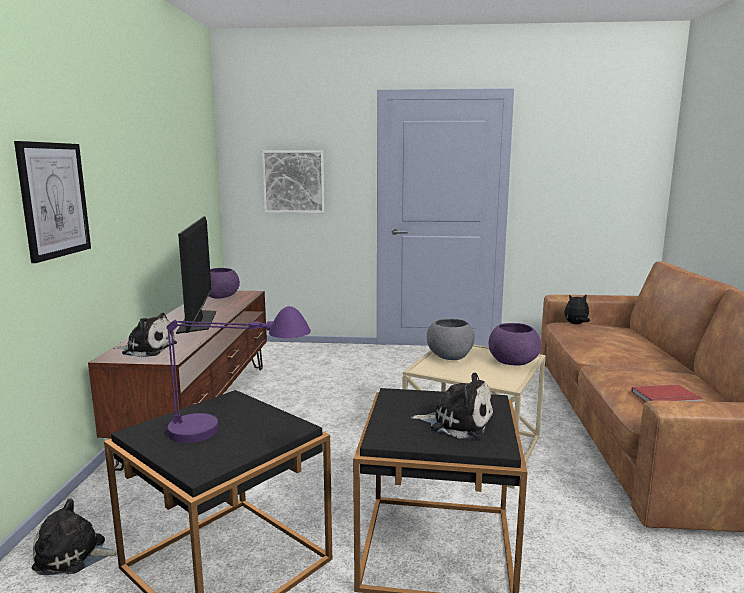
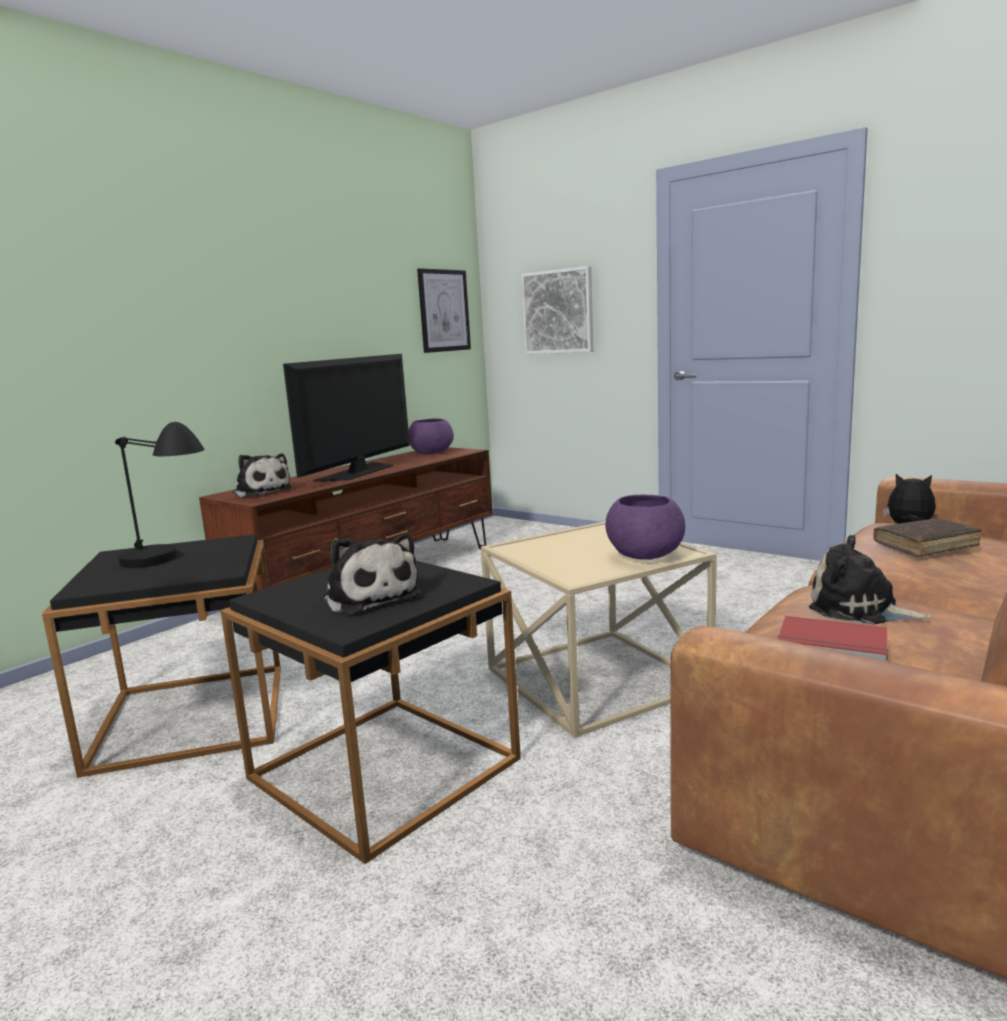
camera: 35 degrees right, 0 degrees up
picture [14,141,91,263] -> picture moved to [417,268,471,353]
plush toy [32,498,117,575] -> plush toy moved to [809,535,931,624]
purple table lamp [166,306,311,443] -> black table lamp [115,422,205,568]
grey bowl [427,319,475,360] -> none
none -> brown book [873,519,982,557]

